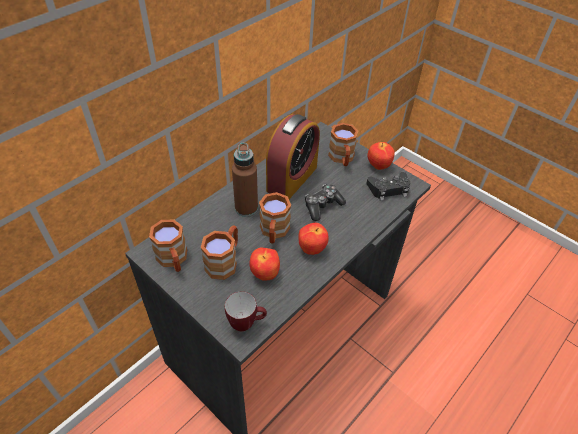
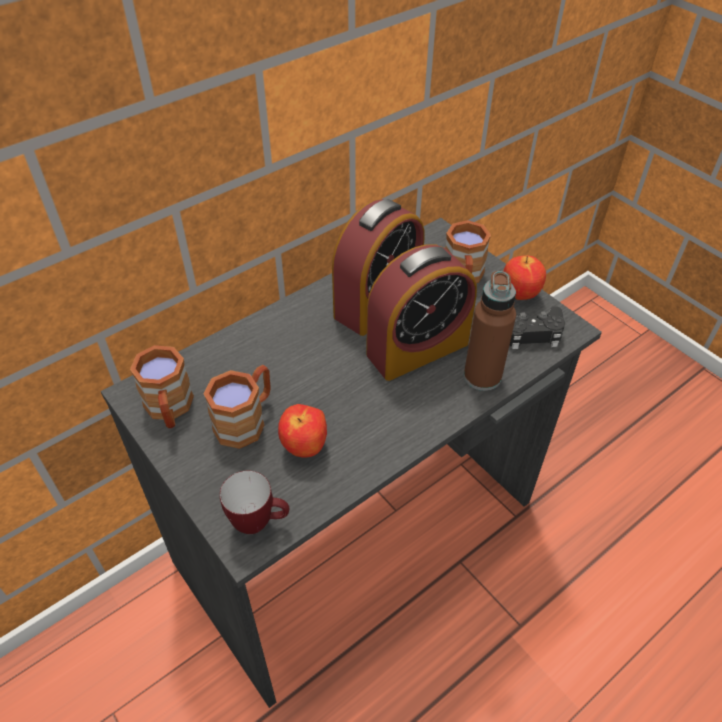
camera: 10 degrees right, 0 degrees up
brown bottle [232,143,258,217] -> brown bottle moved to [464,271,516,391]
brown mug [259,192,291,243] -> none
apple [299,223,329,255] -> none
game controller [305,184,346,221] -> alarm clock [366,245,477,381]

